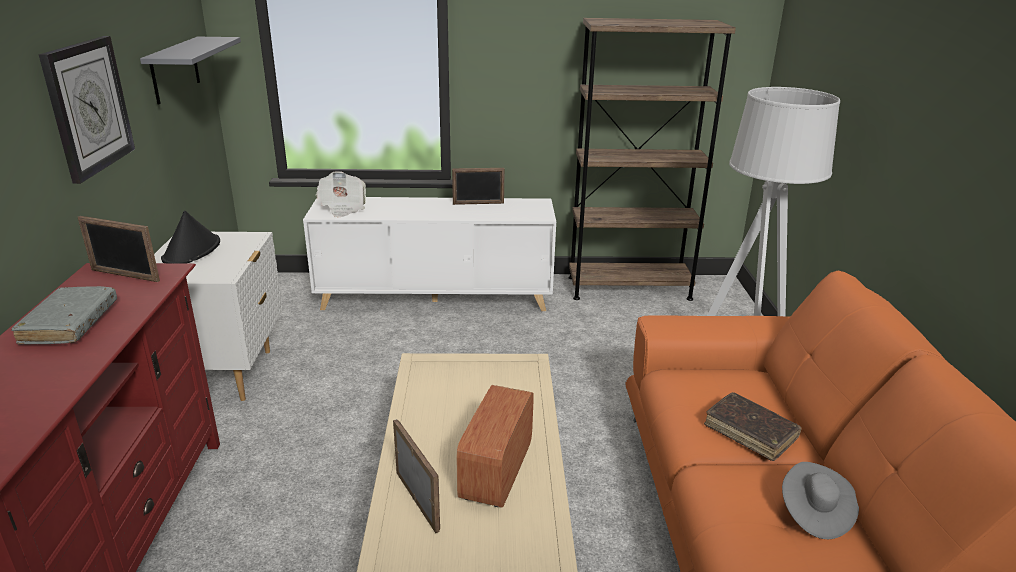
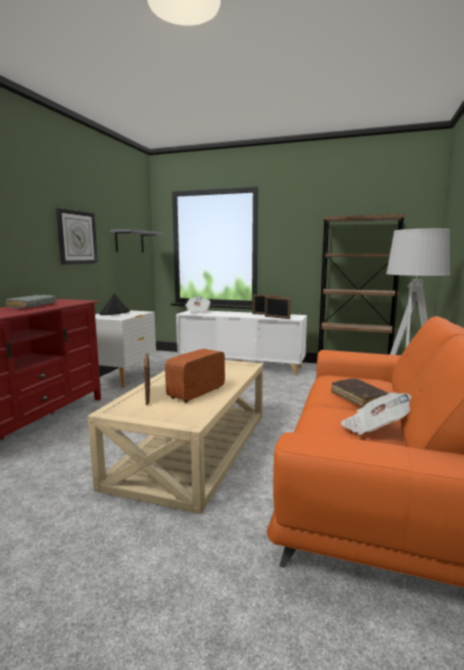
camera: 20 degrees right, 15 degrees down
picture frame [78,216,160,282] -> picture frame moved to [265,296,291,319]
grey hat [782,462,859,539] -> newspaper [341,392,411,435]

